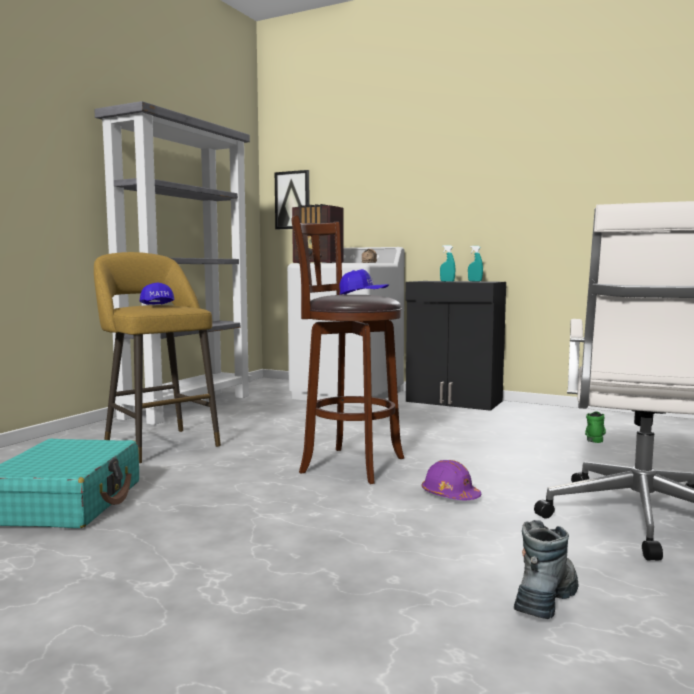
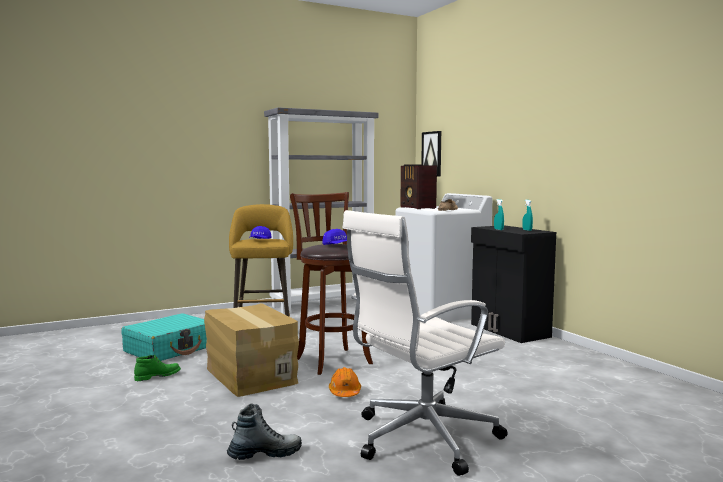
camera: 35 degrees right, 0 degrees up
purple hard hat [421,460,481,500] -> orange hard hat [329,367,361,397]
green boot [585,411,606,443] -> green boot moved to [134,355,181,381]
none -> cardboard box [204,303,299,397]

